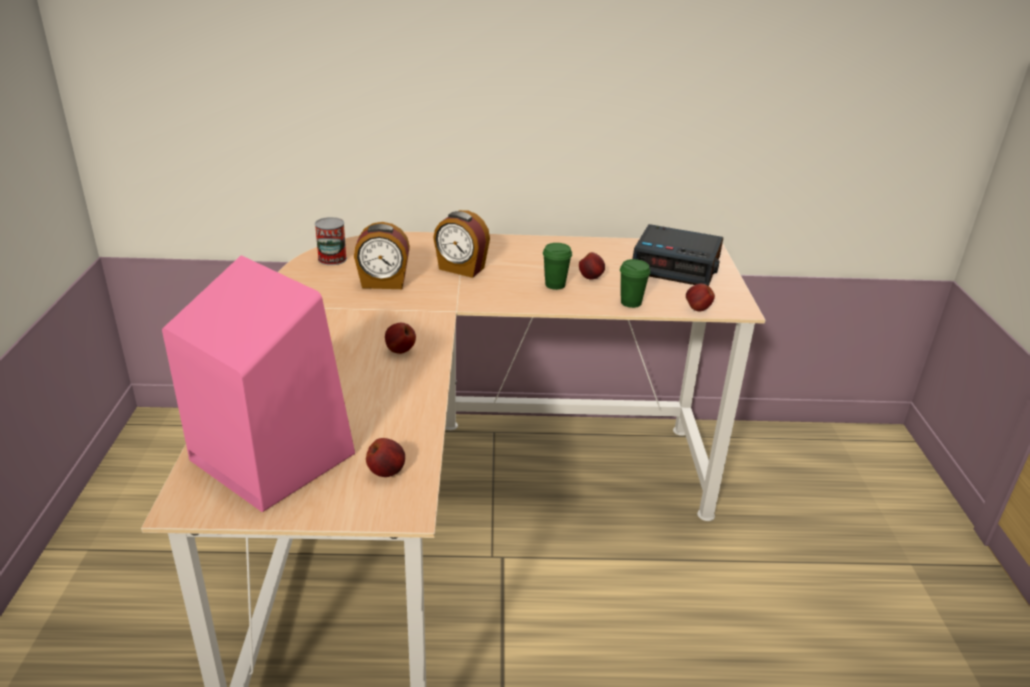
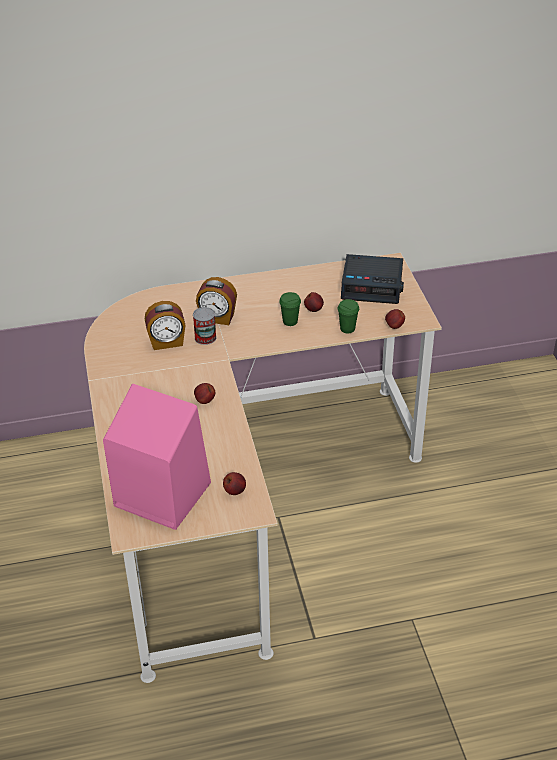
camera: 10 degrees left, 10 degrees up
can [315,217,347,265] -> can moved to [193,307,216,345]

